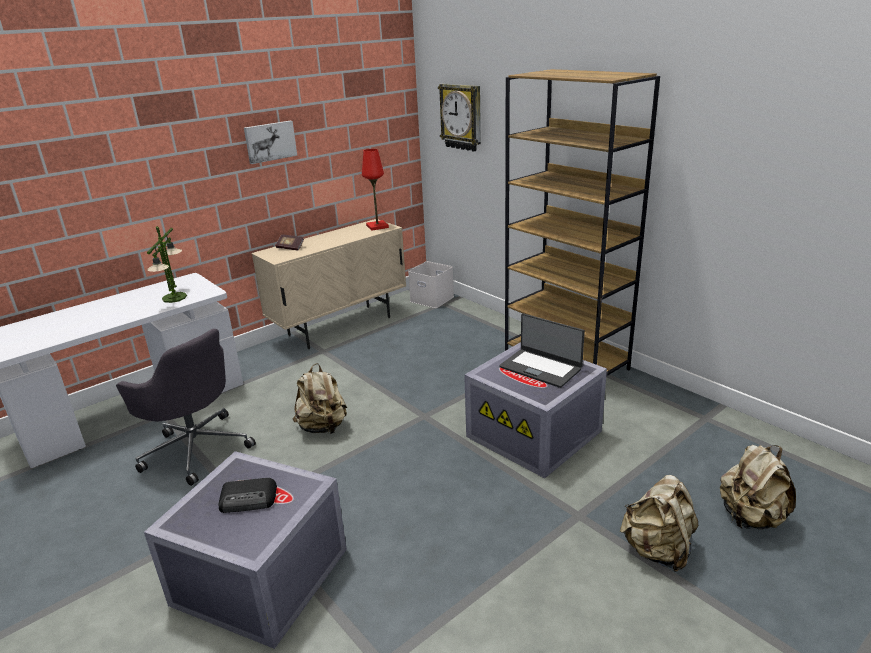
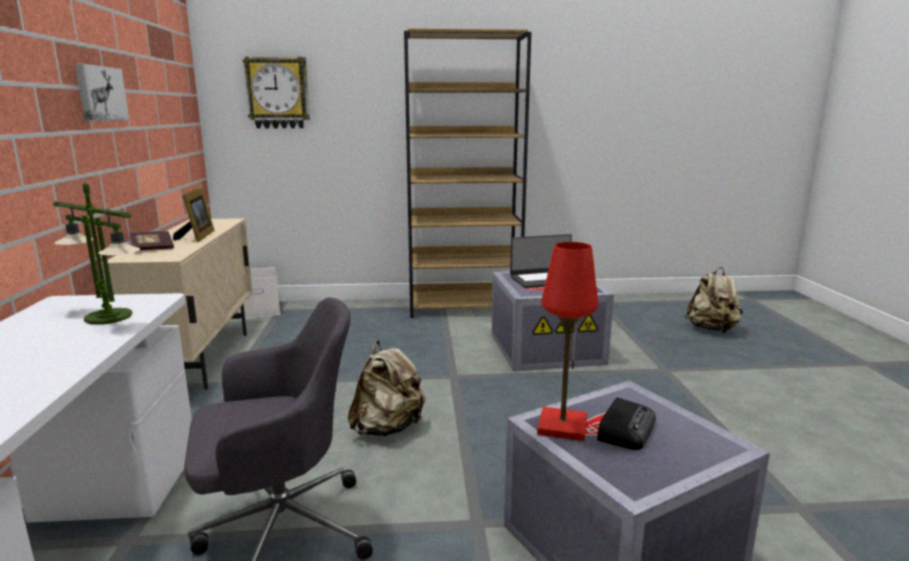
camera: 55 degrees left, 10 degrees down
red table lamp [362,149,389,231] -> red table lamp moved to [537,242,598,441]
beige backpack [620,475,698,572] -> none
none -> picture frame [173,188,214,242]

